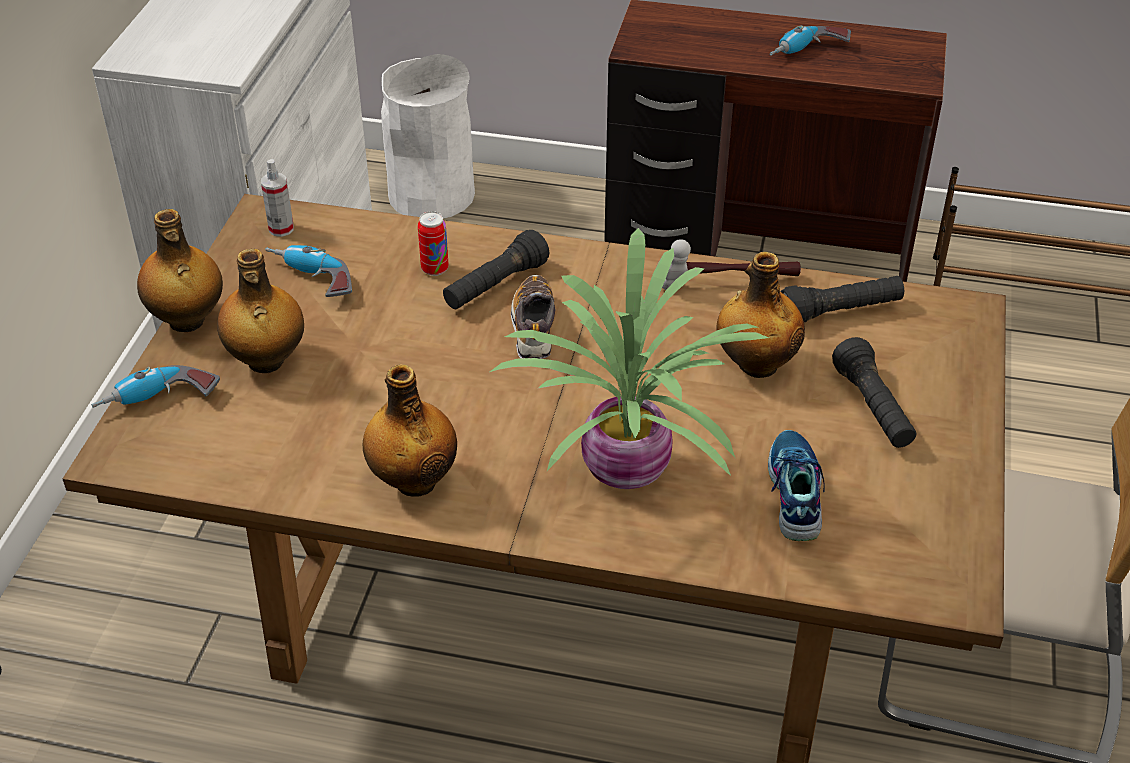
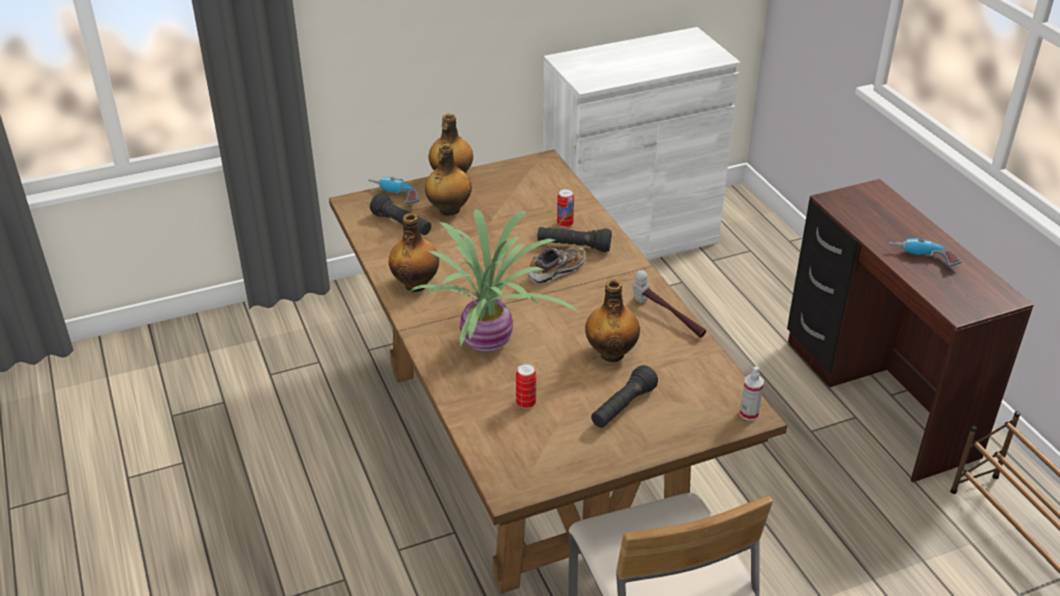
camera: 55 degrees right, 5 degrees down
spray bottle [261,159,294,237] -> spray bottle moved to [740,366,764,421]
power drill [265,245,352,297] -> none
white trash can [381,54,475,219] -> none
shoe [768,430,825,541] -> can [516,364,536,409]
black flashlight [781,276,904,322] -> black flashlight moved to [370,194,431,235]

